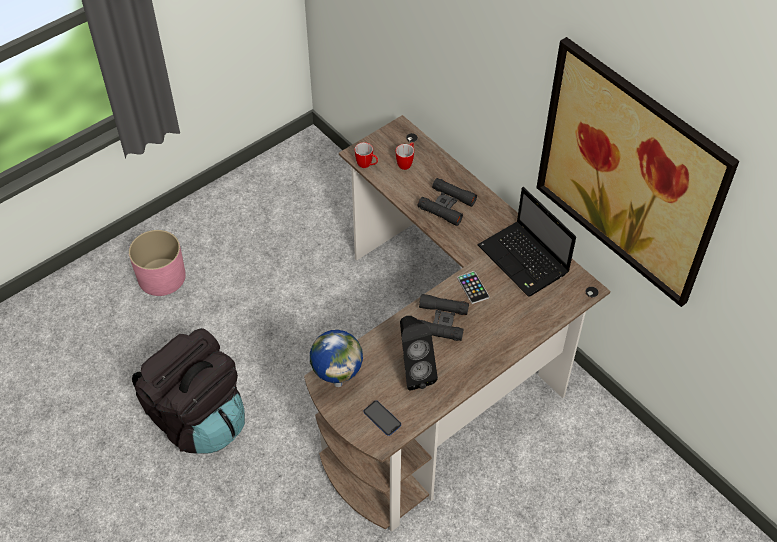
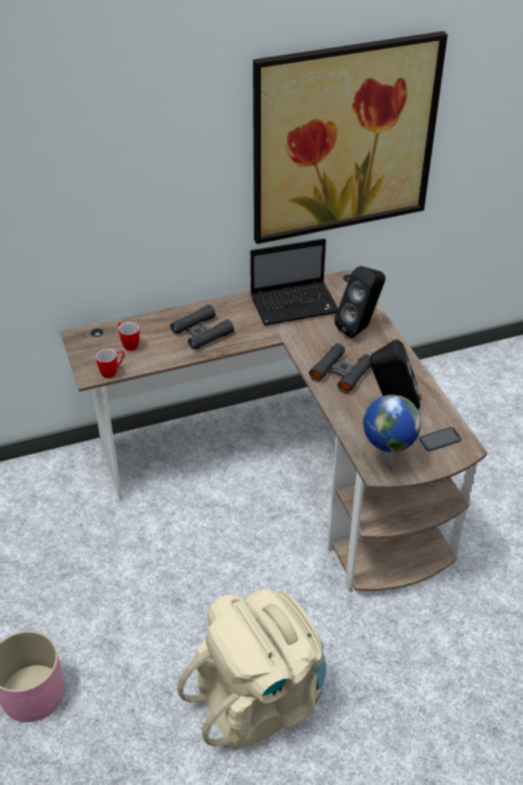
camera: 70 degrees left, 10 degrees down
black backpack [132,328,245,454] -> beige backpack [177,589,326,751]
phone [457,271,489,304] -> none
none -> black speaker [334,266,385,338]

